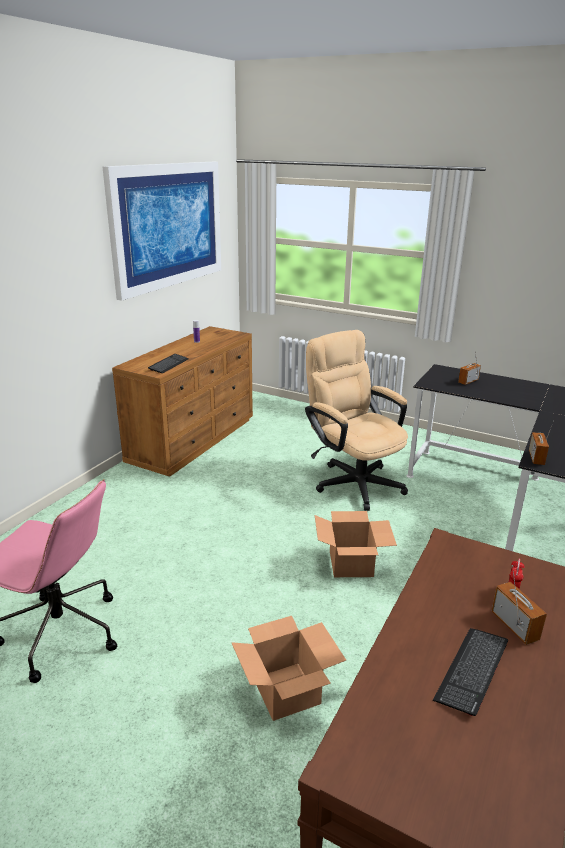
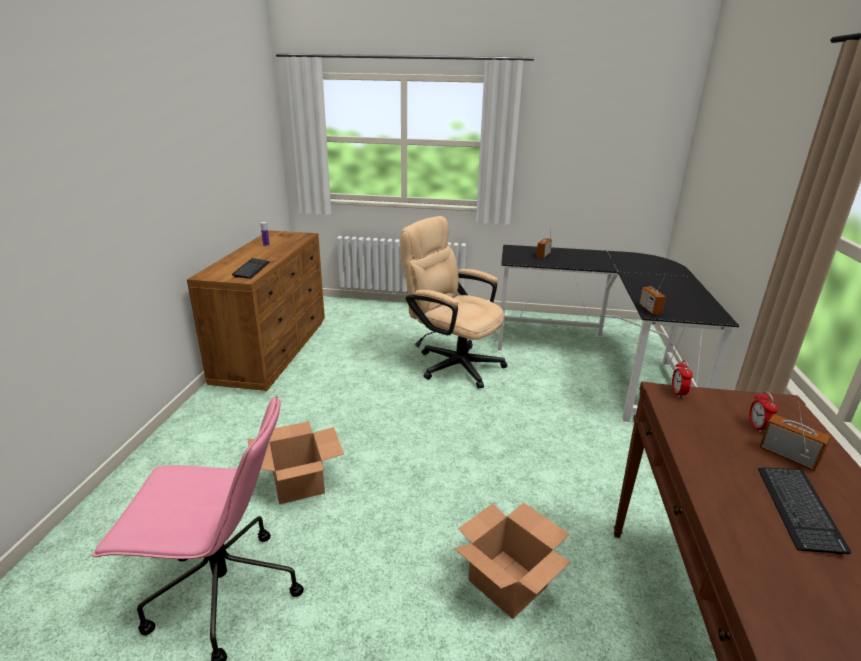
camera: 20 degrees left, 0 degrees up
picture [102,162,221,301] -> none
cardboard box [315,511,397,577] -> cardboard box moved to [247,421,344,505]
none -> alarm clock [672,360,693,398]

